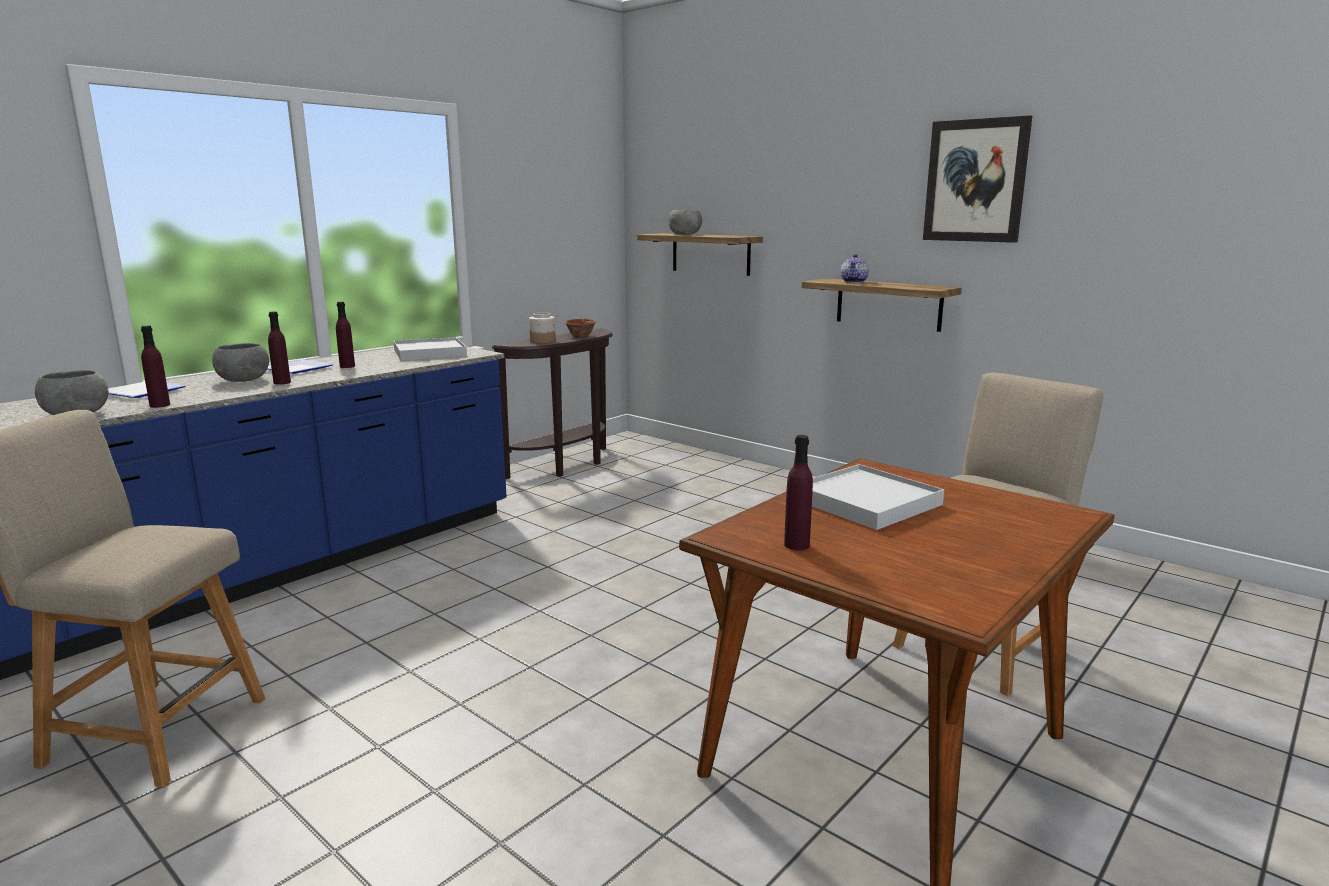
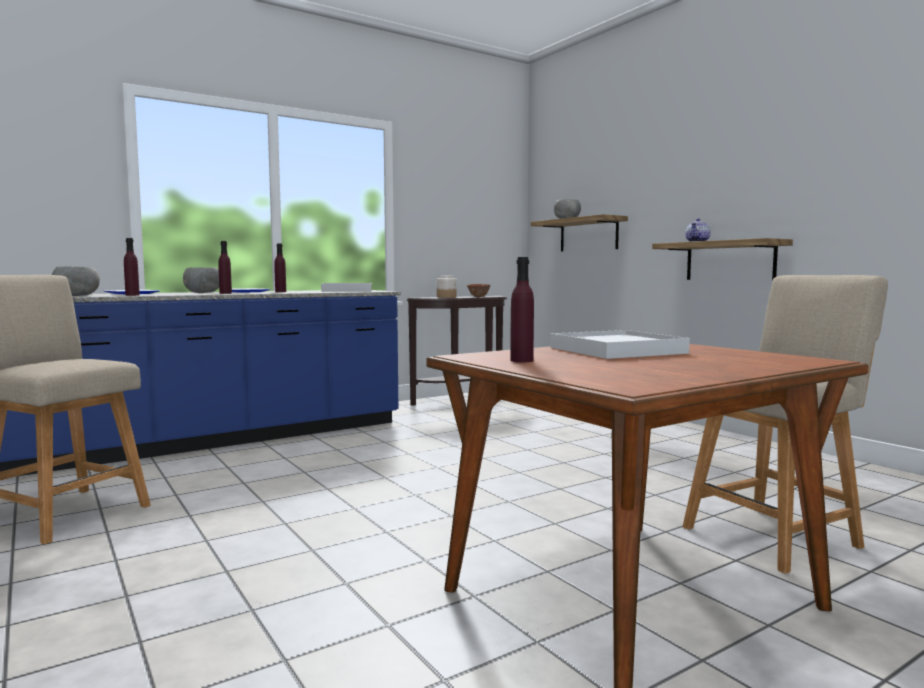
camera: 15 degrees right, 10 degrees down
picture [923,115,1032,243] -> none

